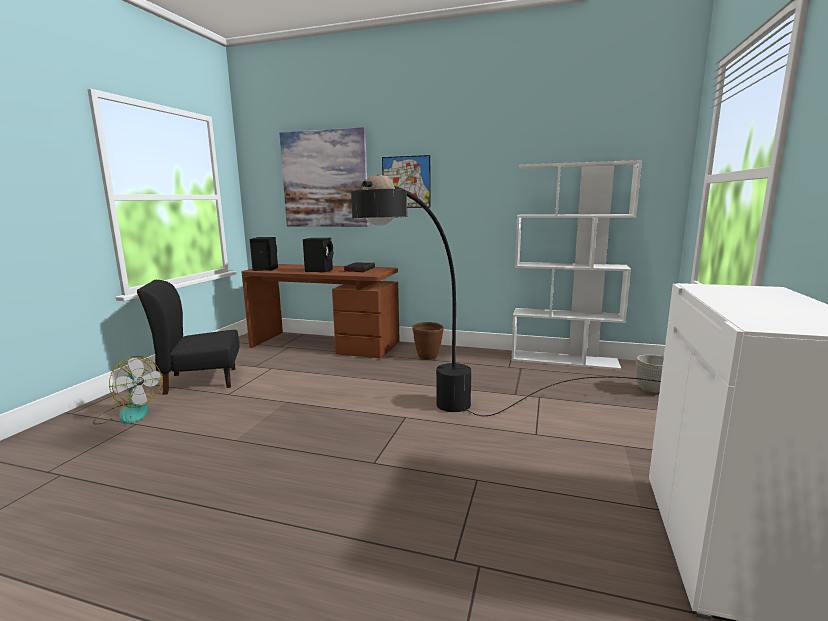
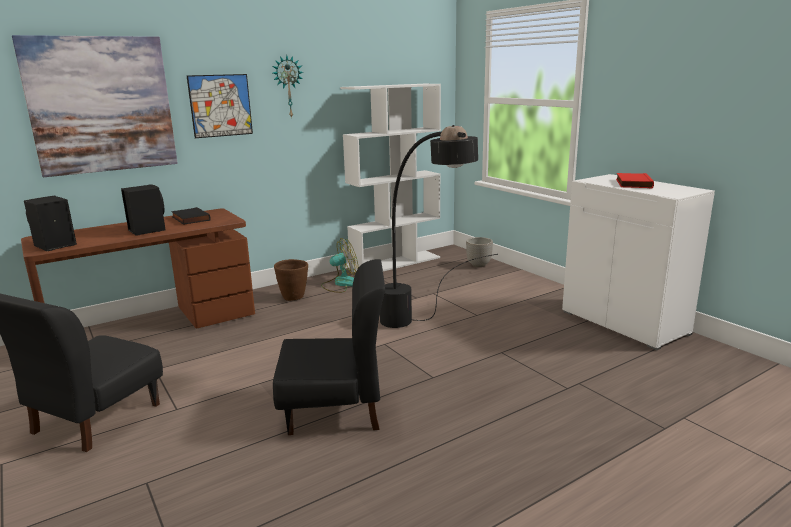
camera: 50 degrees left, 5 degrees up
fan [93,356,162,424] -> fan moved to [321,238,358,293]
none -> wall clock [273,55,304,119]
none -> black chair [273,259,385,435]
none -> red book [616,173,654,188]

